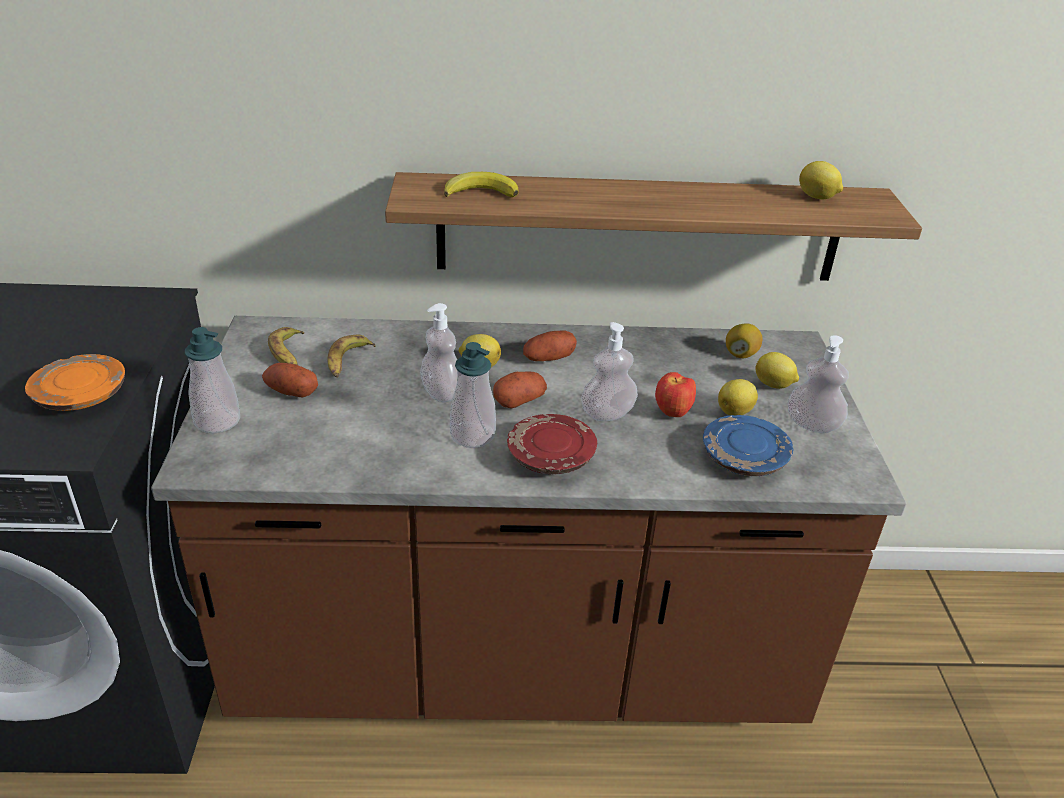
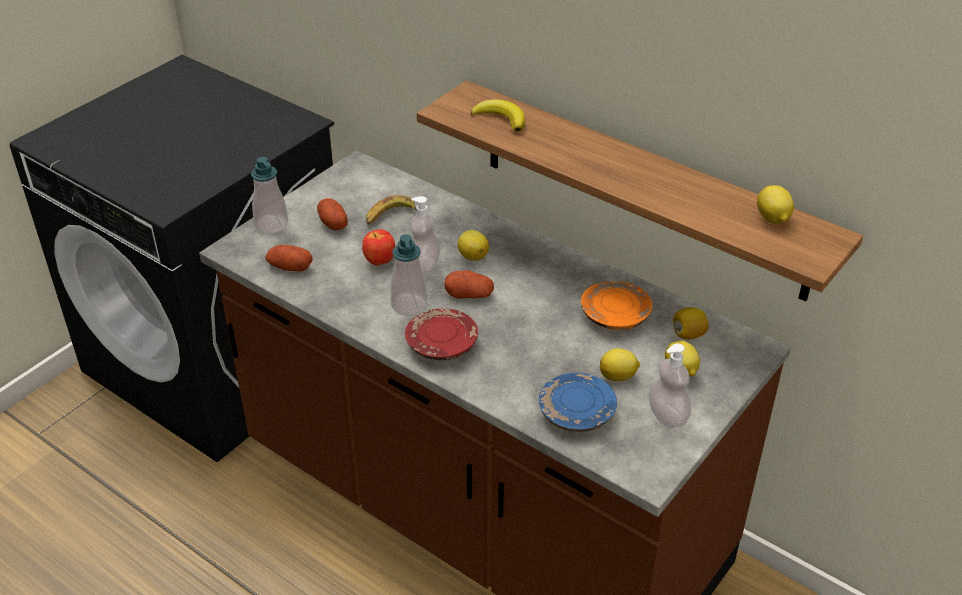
camera: 40 degrees right, 5 degrees up
orange plate [25,354,125,411] -> orange plate moved to [581,281,652,330]
banana [268,327,304,365] -> none
potato [523,331,577,361] -> potato moved to [265,245,313,271]
soap dispenser [581,322,638,421] -> none
apple [655,372,696,417] -> apple moved to [362,229,395,266]

